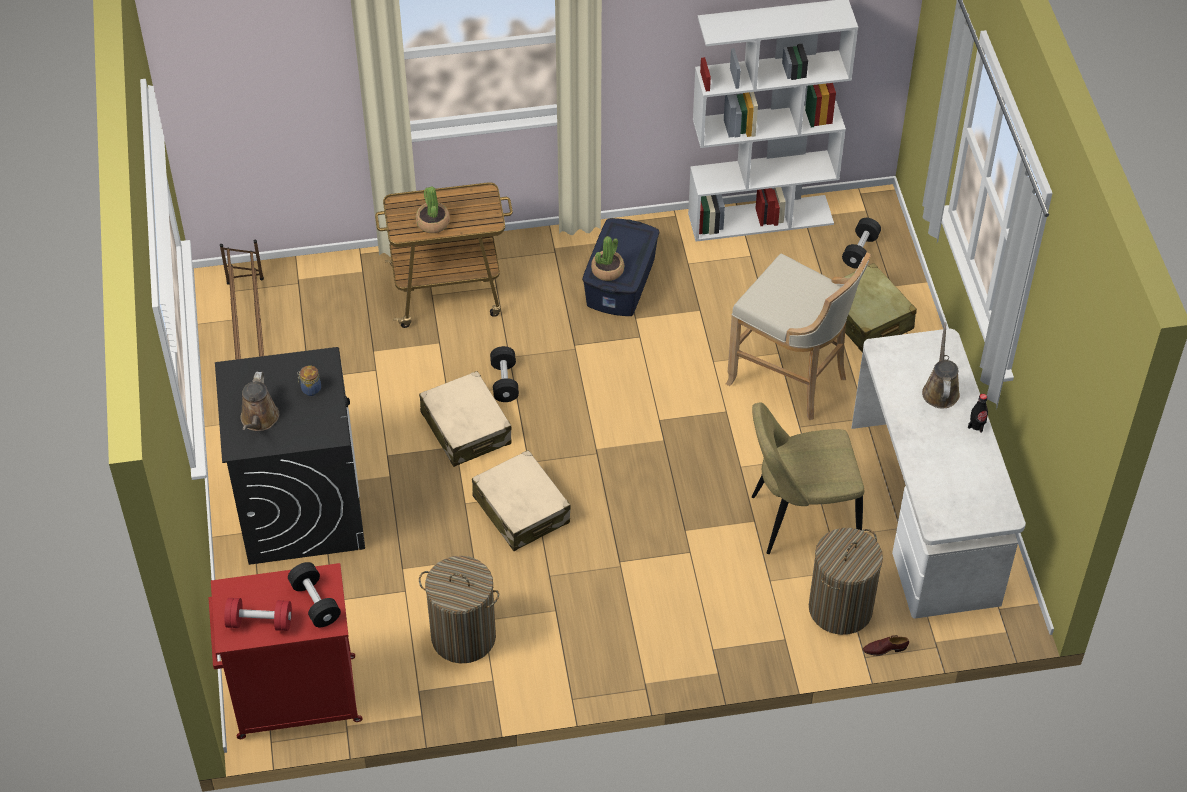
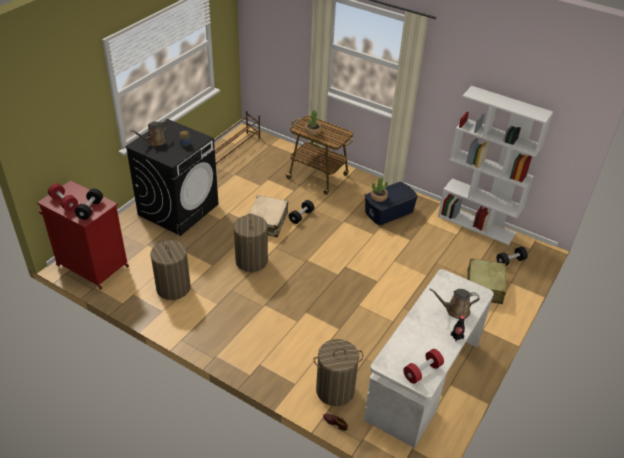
camera: 40 degrees right, 10 degrees down
beige suitcase [472,450,571,551] -> laundry basket [233,214,268,272]
beige stool [726,252,871,420] -> none
beige chair [752,402,864,554] -> none
brown watering can [922,322,960,409] -> brown watering can turned 135 degrees counterclockwise [429,289,480,319]
none -> red dumbbell [403,349,444,384]

